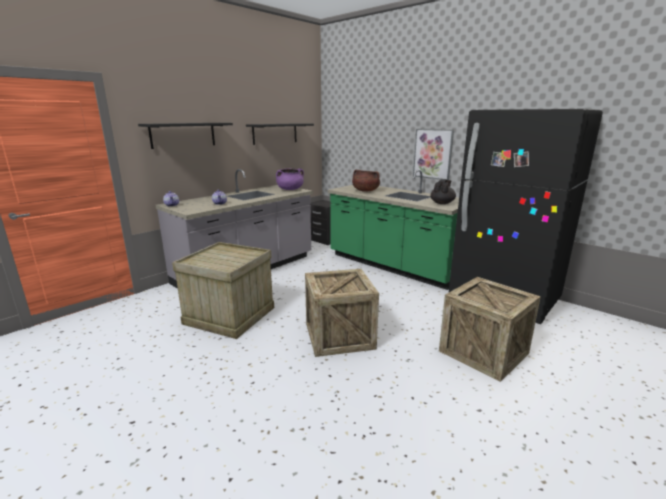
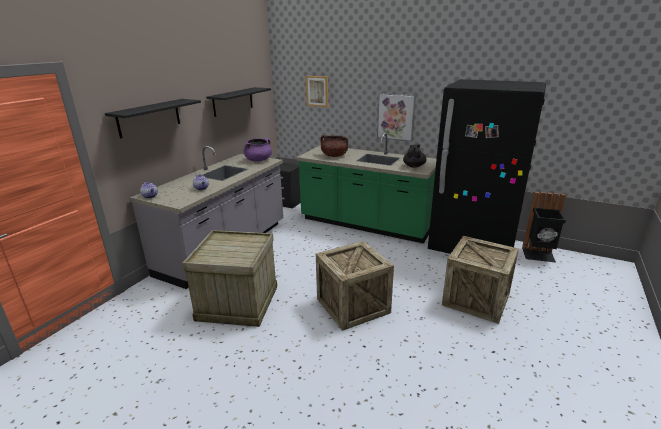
camera: 15 degrees left, 5 degrees up
none -> picture [306,76,328,107]
none -> black trash can [522,191,566,263]

